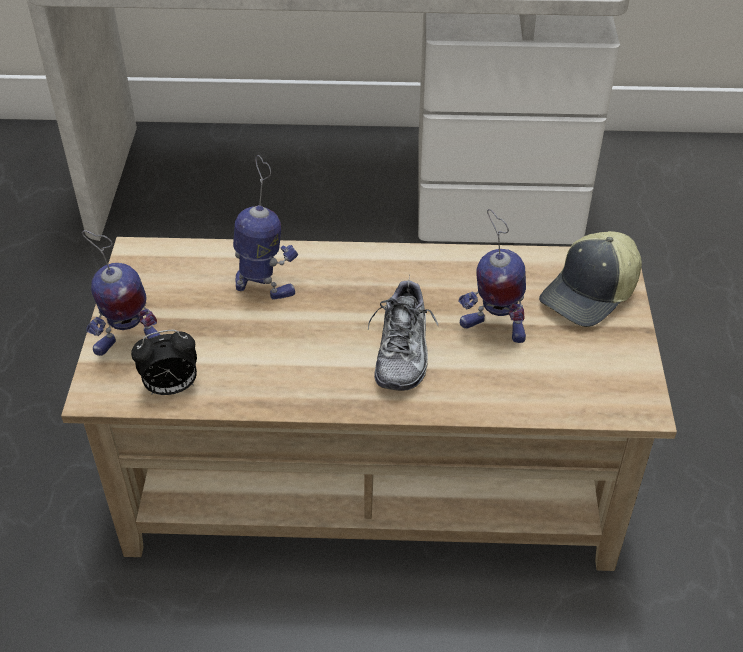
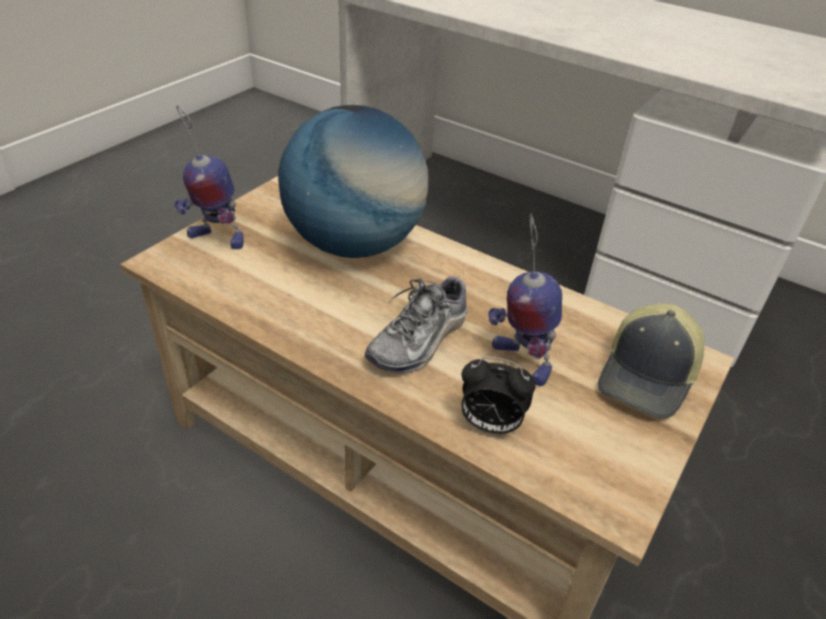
camera: 30 degrees right, 5 degrees down
alarm clock [131,330,197,395] -> alarm clock moved to [462,357,536,434]
toy robot [233,155,298,300] -> globe [278,105,429,258]
cap [539,231,642,327] -> cap turned 45 degrees counterclockwise [598,303,704,419]

